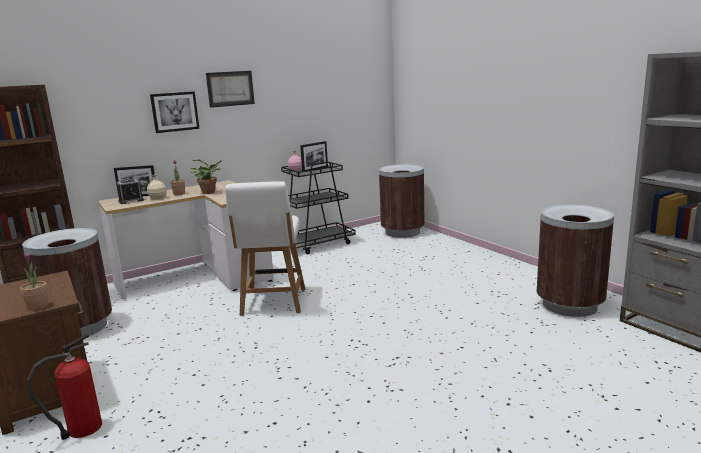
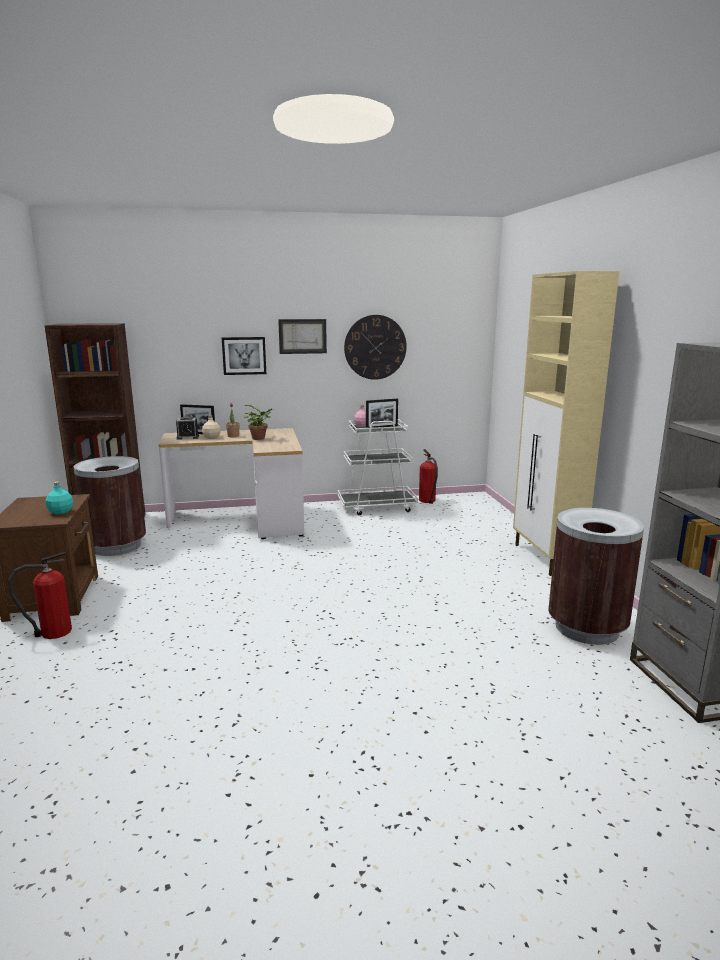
camera: 20 degrees right, 0 degrees up
potted plant [20,252,49,310] -> none
white chair [225,181,305,316] -> none
black cart [281,161,356,254] -> white cart [337,419,418,515]
brown trash can [379,164,425,238] -> none
none -> turquoise bottle [46,481,73,514]
none -> wall clock [344,315,407,380]
none -> fire extinguisher [419,449,438,504]
none -> beige cabinet [513,271,620,576]

